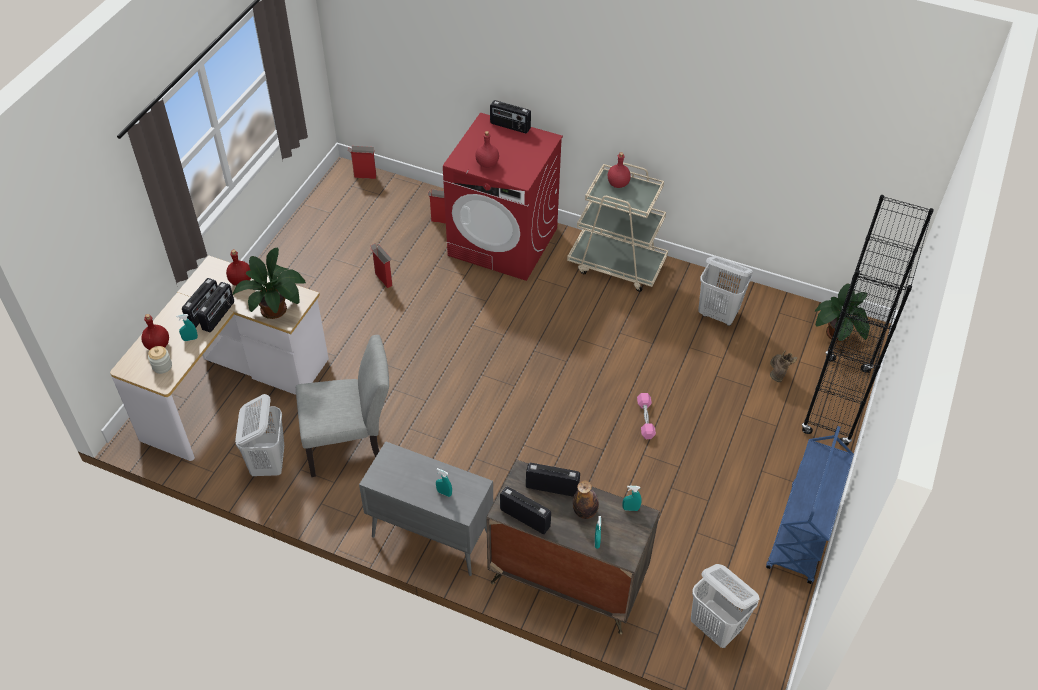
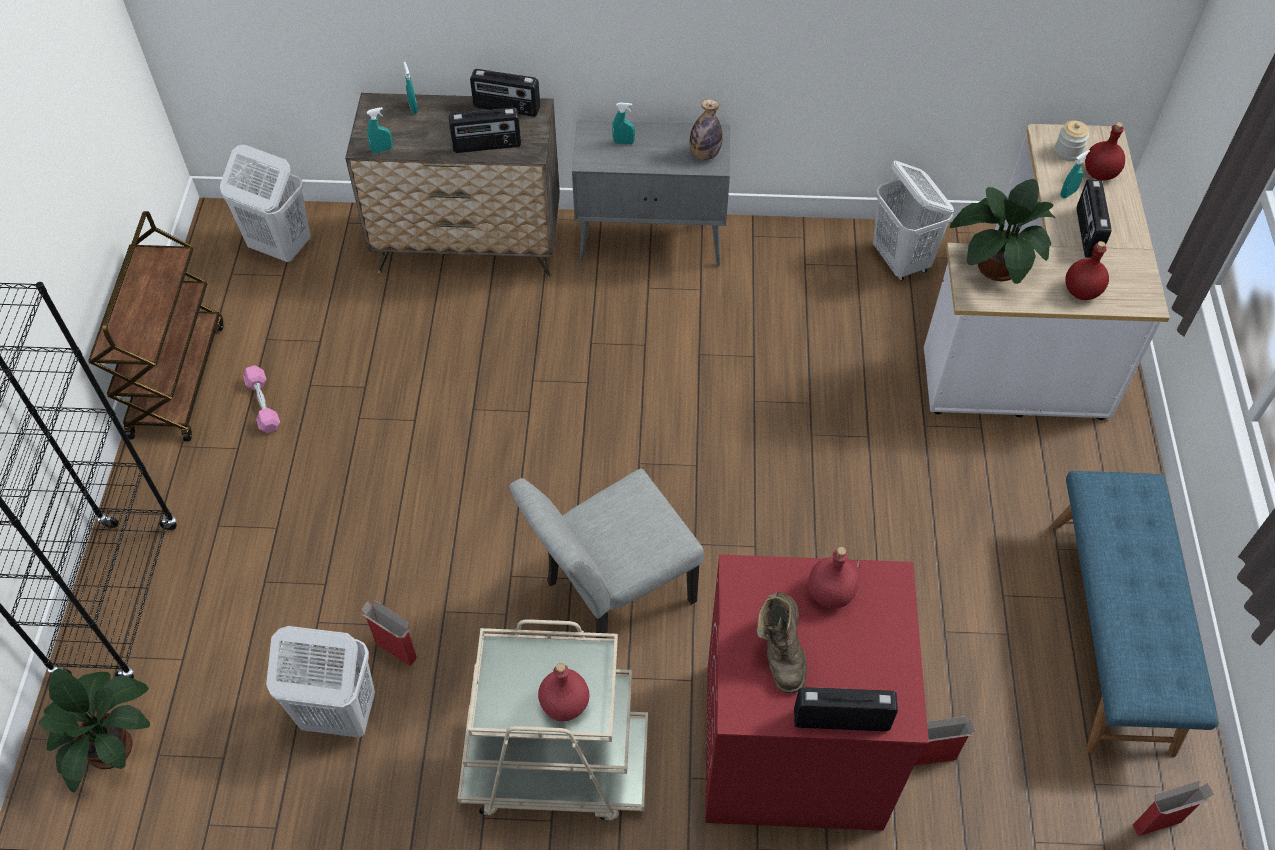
camera: 160 degrees right, 5 degrees up
radio [197,282,234,332] -> none
grey chair [296,335,389,477] -> grey chair moved to [509,468,704,638]
cardboard box [370,244,393,288] -> cardboard box moved to [361,600,417,666]
bottle [573,480,599,519] -> bottle moved to [690,99,722,160]
pink dumbbell [637,393,656,439] -> pink dumbbell moved to [243,365,280,433]
blue cart [766,426,854,584] -> brown cart [88,211,223,442]
brown boot [770,350,797,382] -> brown boot moved to [757,592,807,693]
none -> blue bench [1051,471,1219,757]

